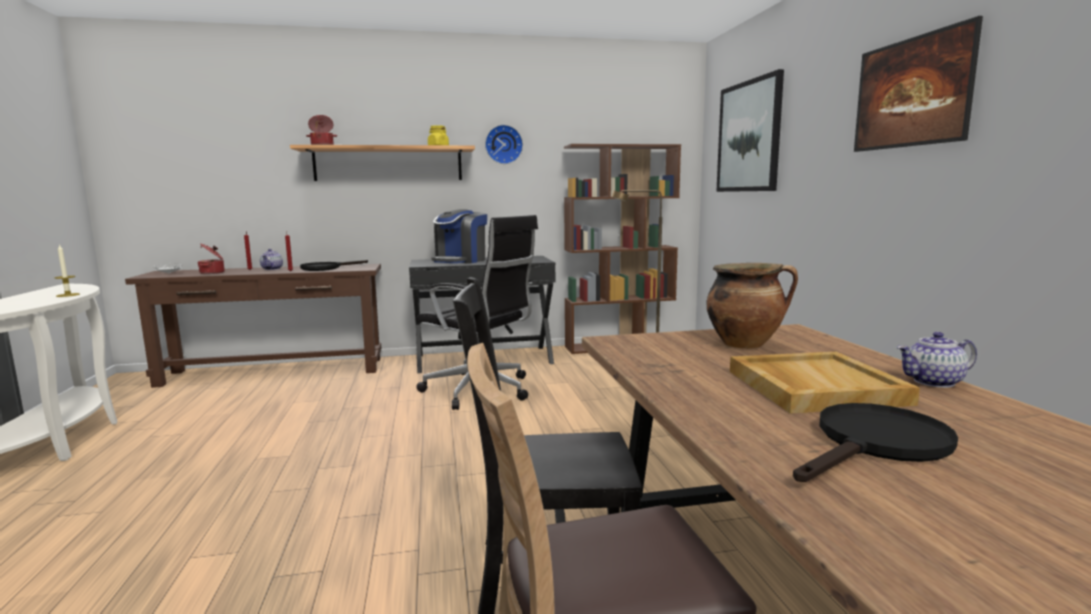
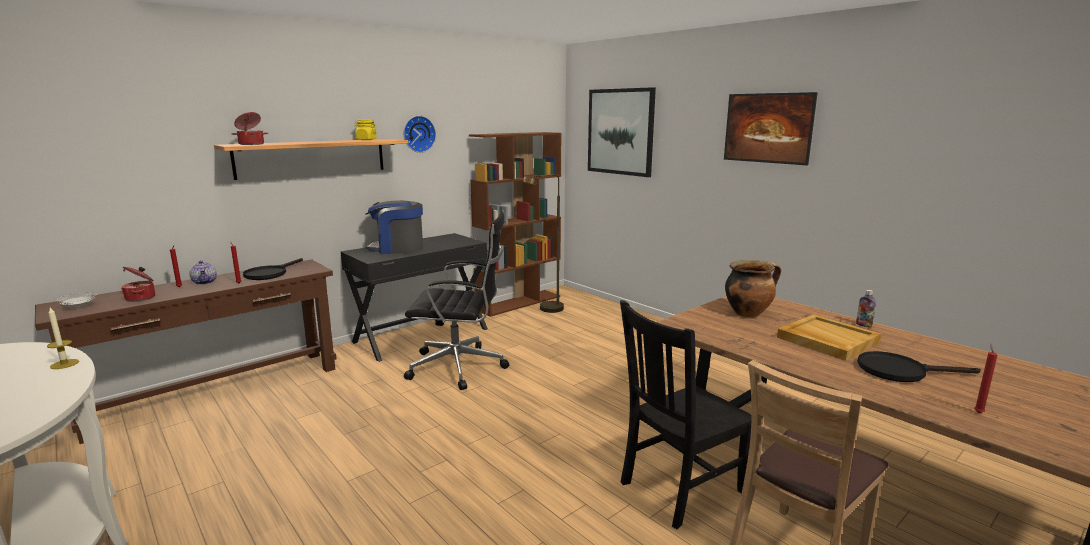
camera: 30 degrees left, 5 degrees up
coffee machine [432,209,487,263] -> coffee machine turned 90 degrees clockwise [365,200,423,254]
black frying pan [793,403,958,482] -> black frying pan turned 105 degrees counterclockwise [857,351,981,382]
teapot [897,332,977,388] -> bottle [856,290,876,328]
none -> red candle [974,344,998,413]

